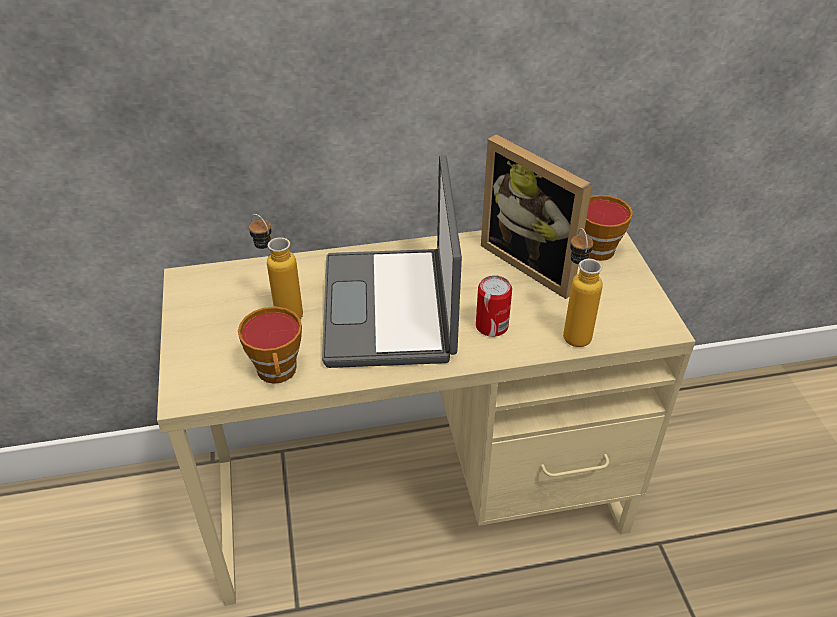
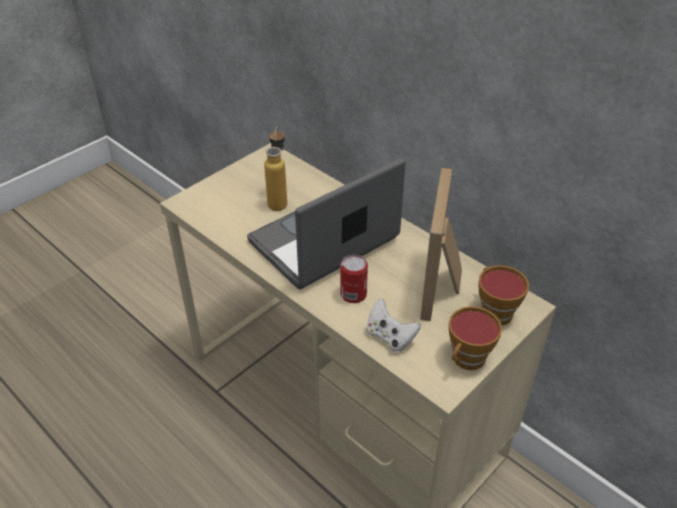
camera: 55 degrees right, 0 degrees up
cup [238,306,302,384] -> cup moved to [449,306,502,370]
bottle [563,228,603,347] -> white game controller [366,299,421,352]

